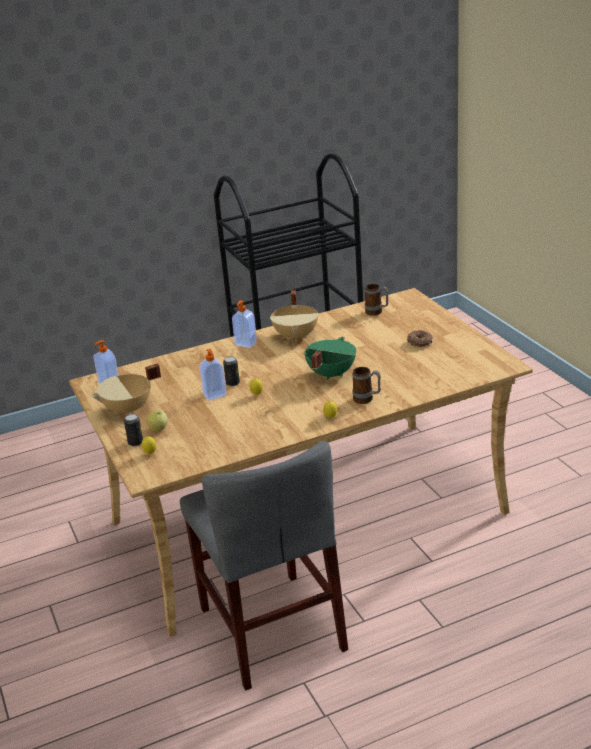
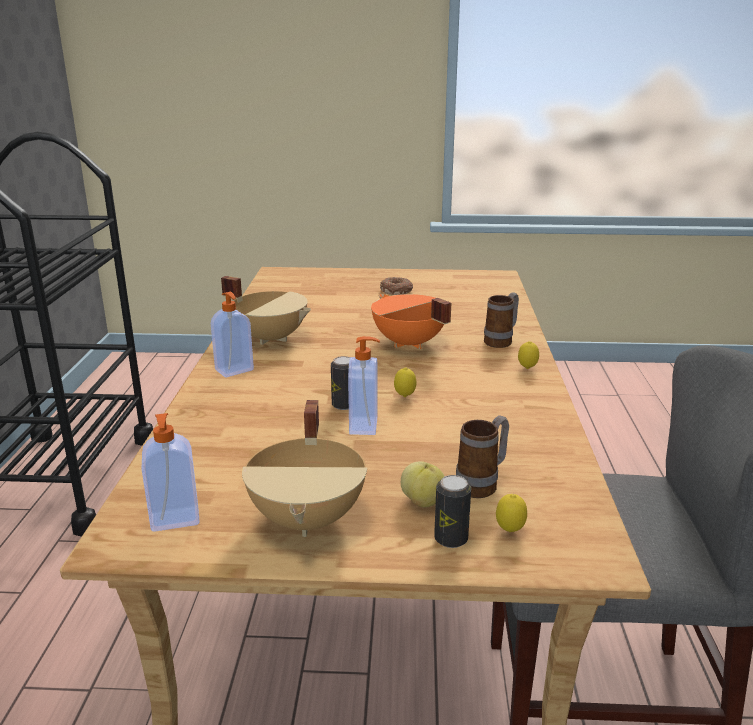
camera: 65 degrees left, 5 degrees down
green cooking pot [304,337,356,380] -> orange cooking pot [371,294,451,349]
mug [365,284,388,316] -> mug moved to [456,415,509,498]

